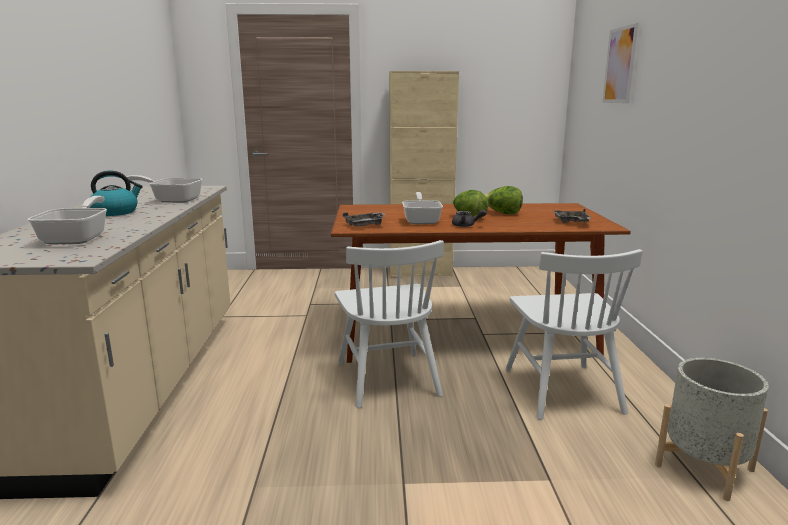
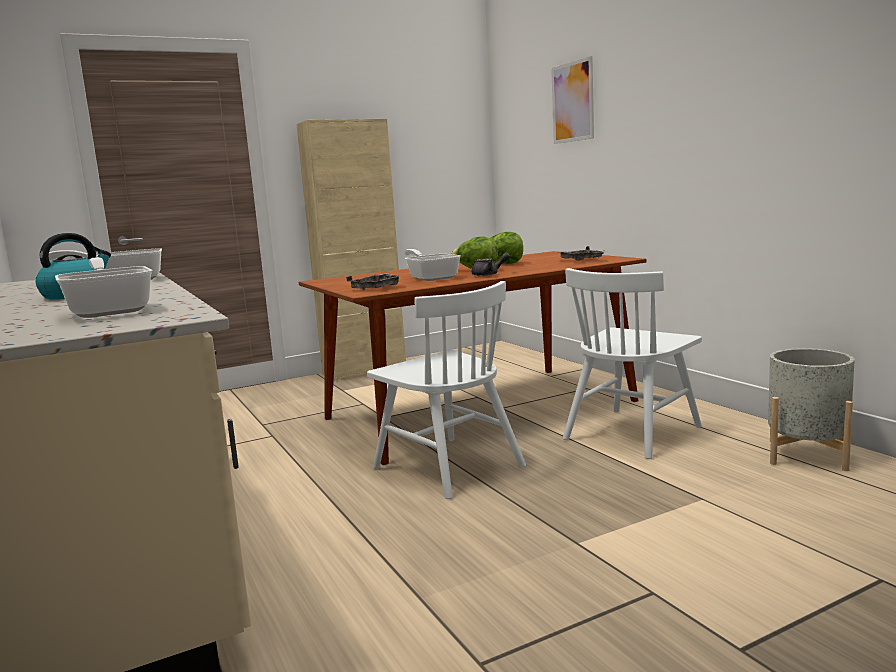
camera: 25 degrees left, 5 degrees down
white chair [505,249,643,420] -> white chair turned 75 degrees clockwise [563,268,702,459]

